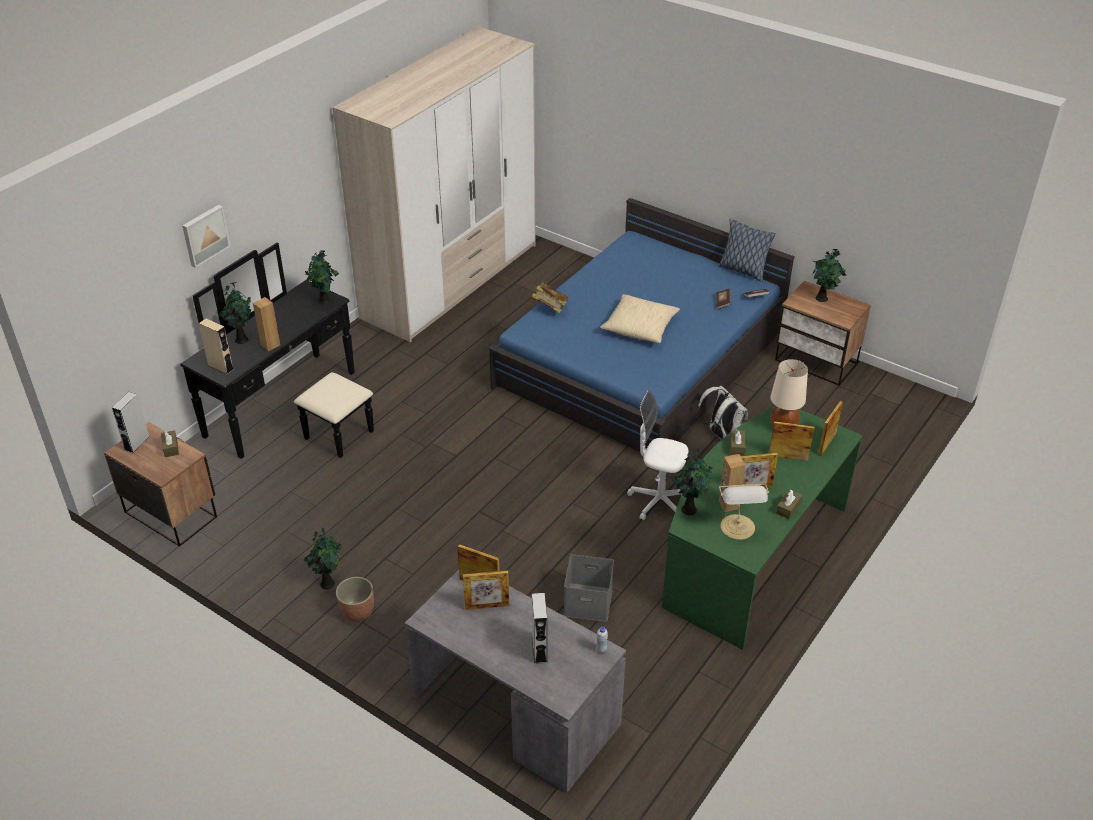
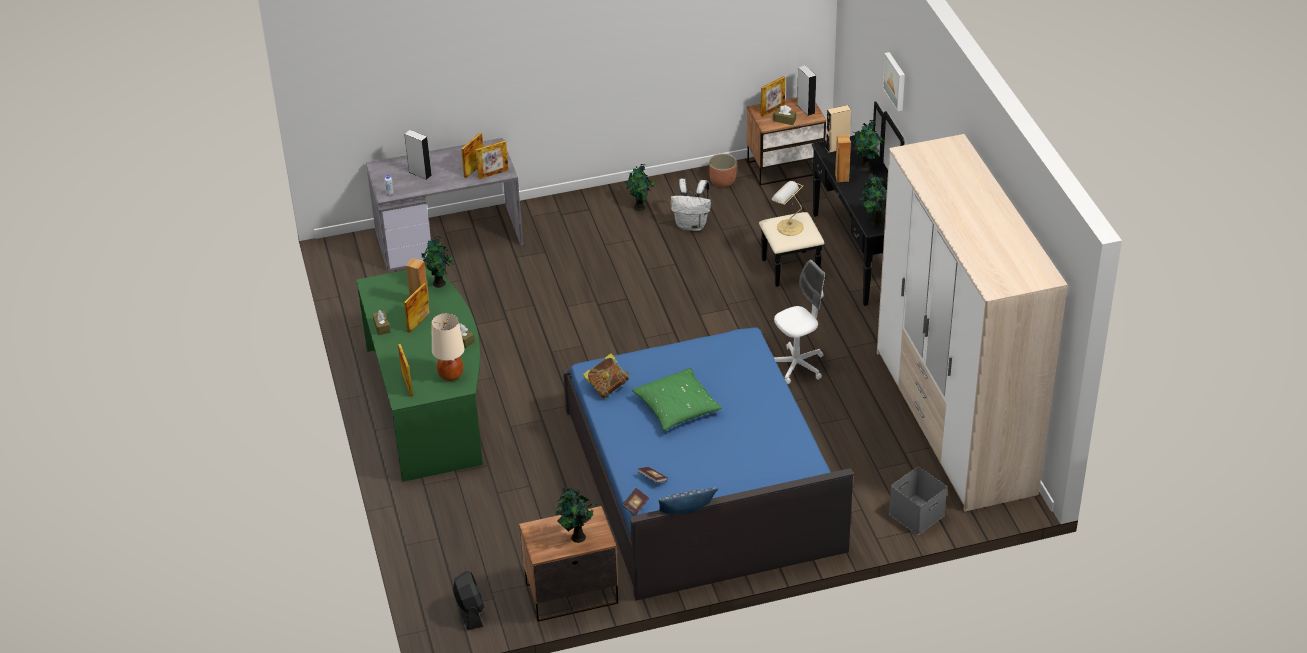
camera: 130 degrees right, 0 degrees up
planter [336,577,374,622] -> planter moved to [709,154,737,187]
book [532,283,569,313] -> book moved to [583,353,630,399]
grey storage box [564,554,614,622] -> grey storage box moved to [889,467,947,535]
beige pillow [600,294,680,343] -> green pillow [632,368,722,431]
white office chair [627,390,689,520] -> white office chair moved to [774,260,825,384]
white backpack [696,386,748,439] -> white backpack moved to [671,178,711,231]
table lamp [719,484,769,540] -> table lamp moved to [772,181,804,236]
picture frame [769,421,814,461] -> picture frame moved to [761,76,785,117]
none -> black fan [453,571,484,630]

